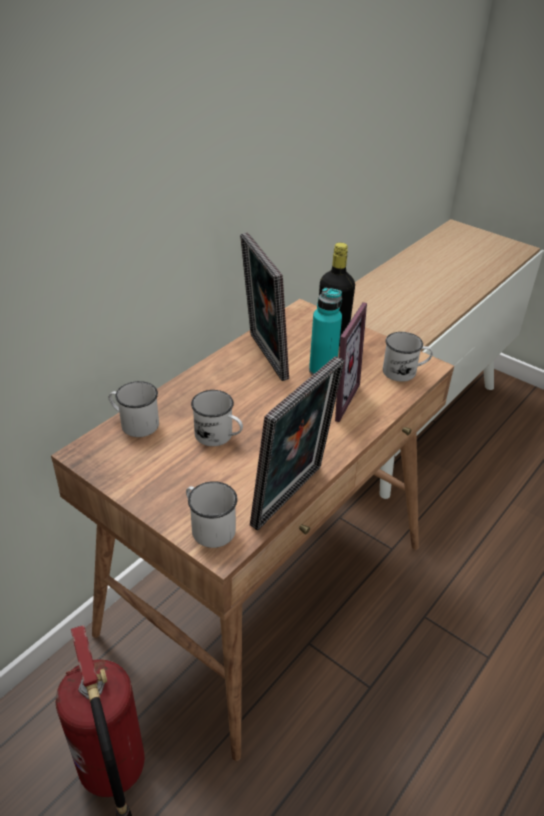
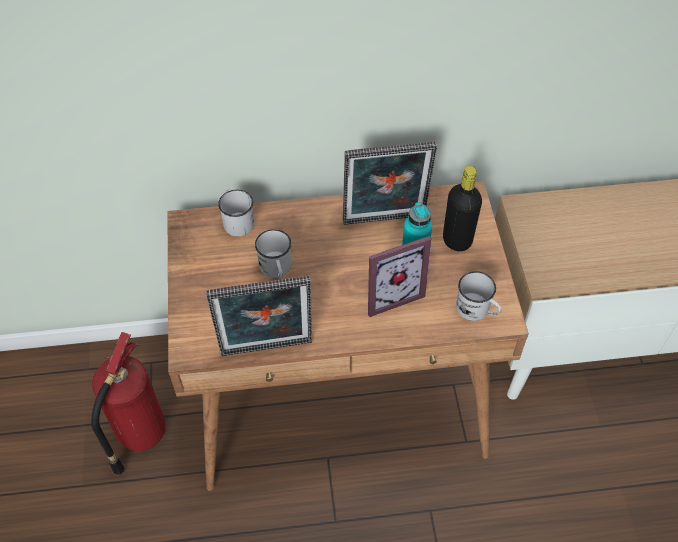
camera: 45 degrees right, 15 degrees up
white mug [186,481,237,548] -> none
picture frame [240,232,289,381] -> picture frame turned 120 degrees counterclockwise [343,142,437,225]

